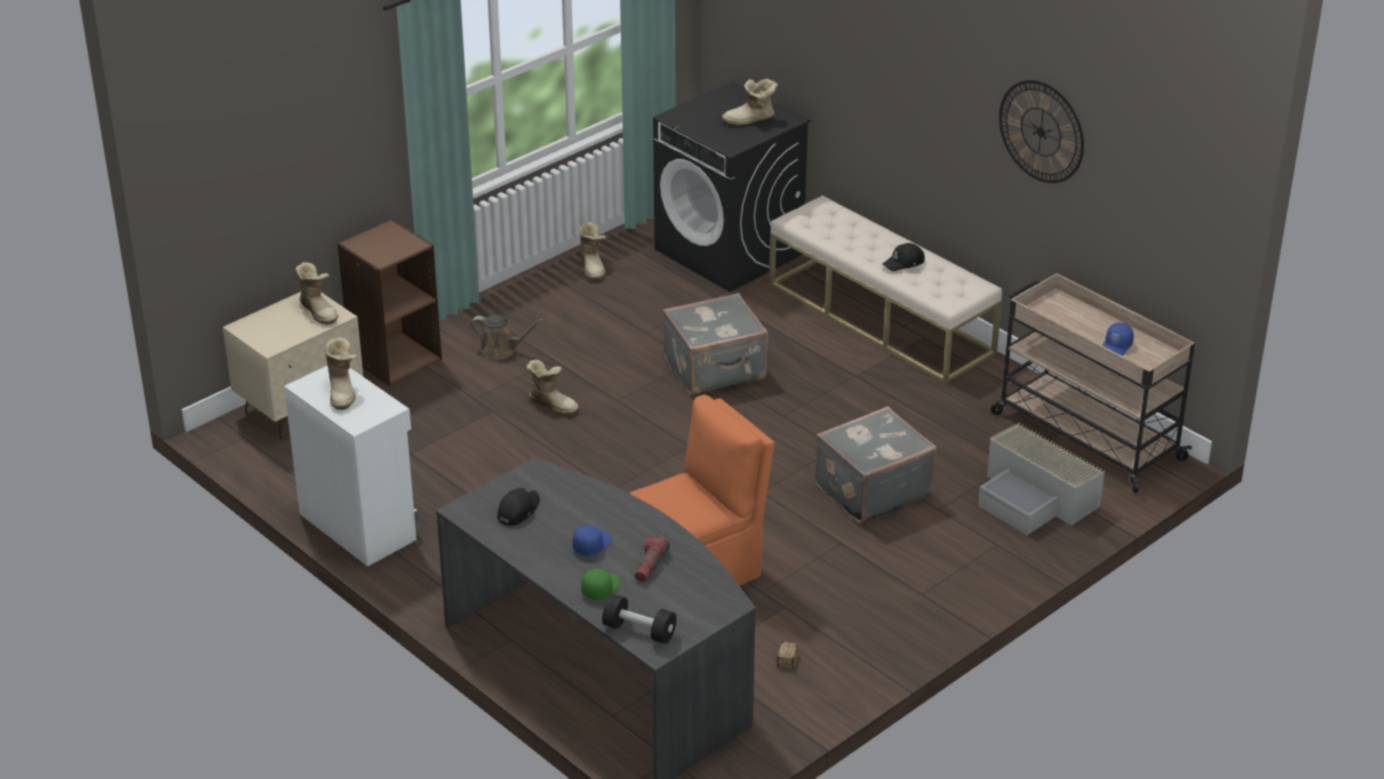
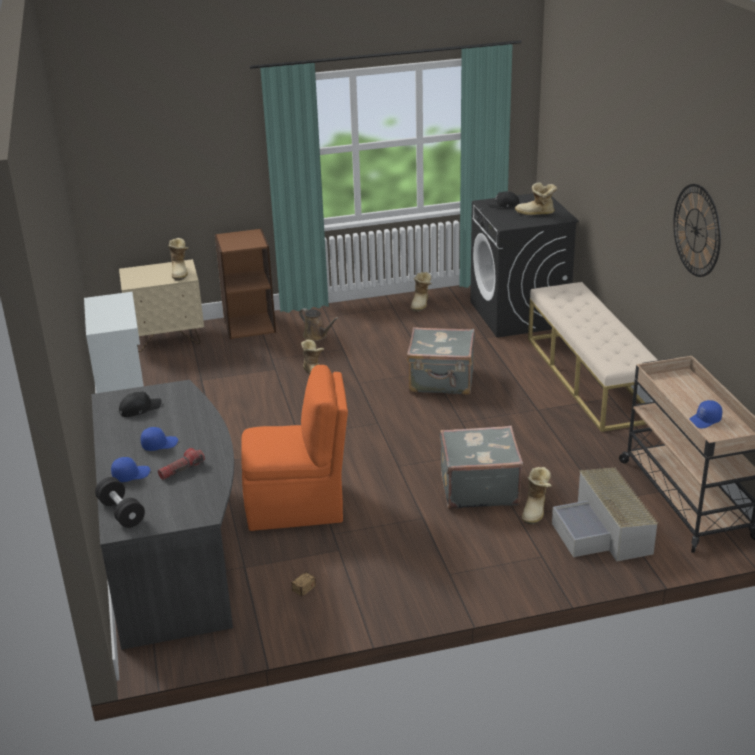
camera: 30 degrees right, 5 degrees down
boot [325,337,357,410] -> boot moved to [522,467,552,524]
green cap [581,568,620,600] -> blue cap [111,457,150,482]
black cap [883,243,925,271] -> black cap moved to [487,191,520,208]

